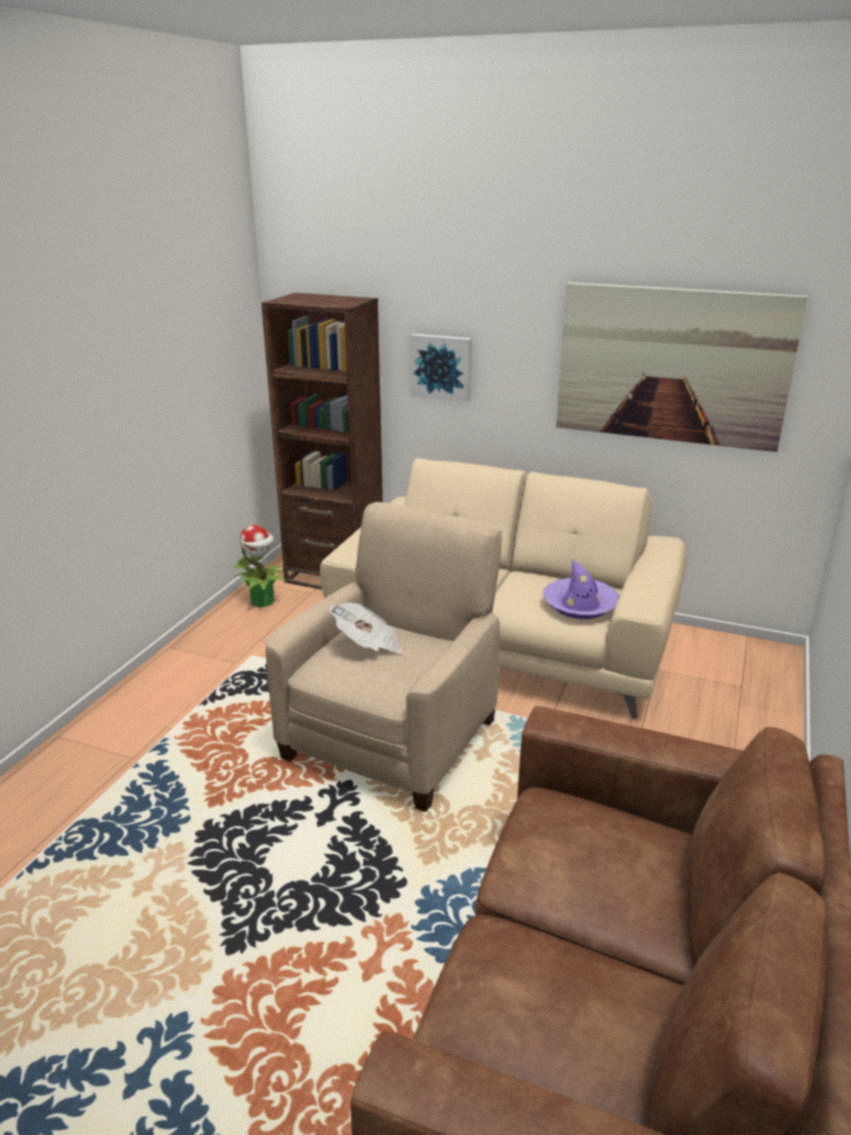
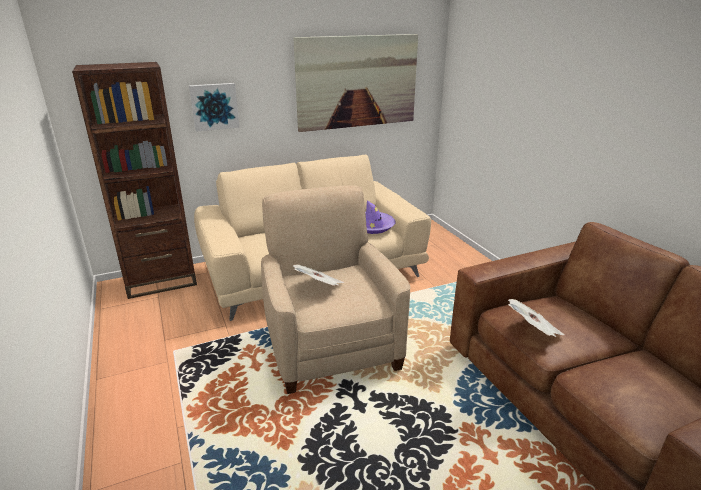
camera: 45 degrees left, 0 degrees up
potted plant [233,525,286,607] -> none
none -> newspaper [508,299,565,337]

